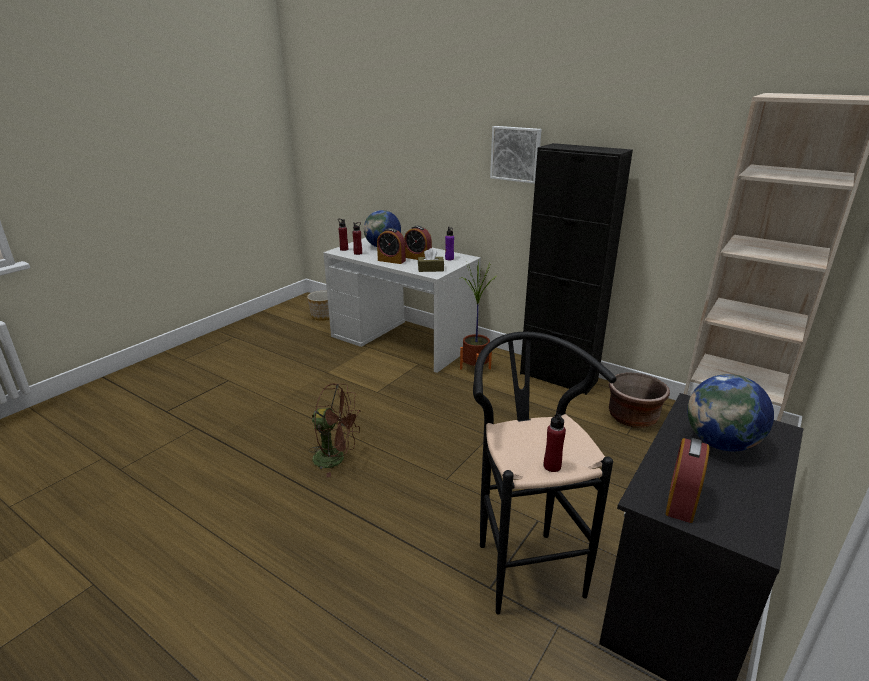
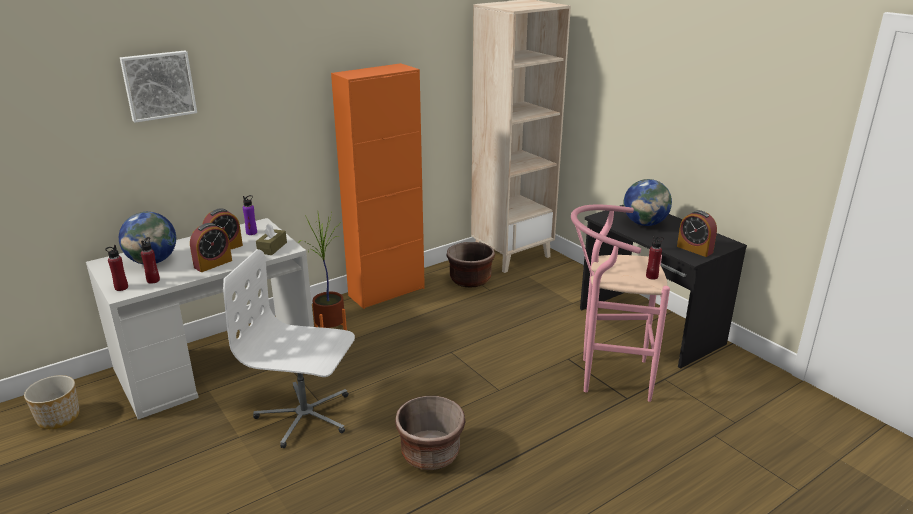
camera: 70 degrees left, 0 degrees up
brown fan [308,383,361,478] -> brown planter [395,396,465,470]
black stool [473,332,617,614] -> pink stool [571,204,670,402]
picture [490,126,542,184] -> picture moved to [120,51,197,123]
black cabinet [520,143,633,395] -> orange cabinet [331,63,425,309]
none -> white office chair [223,249,355,448]

